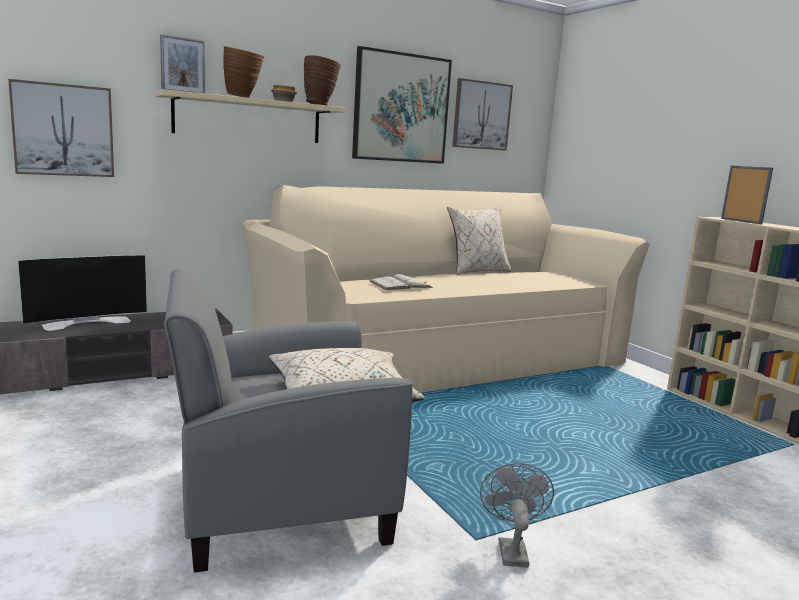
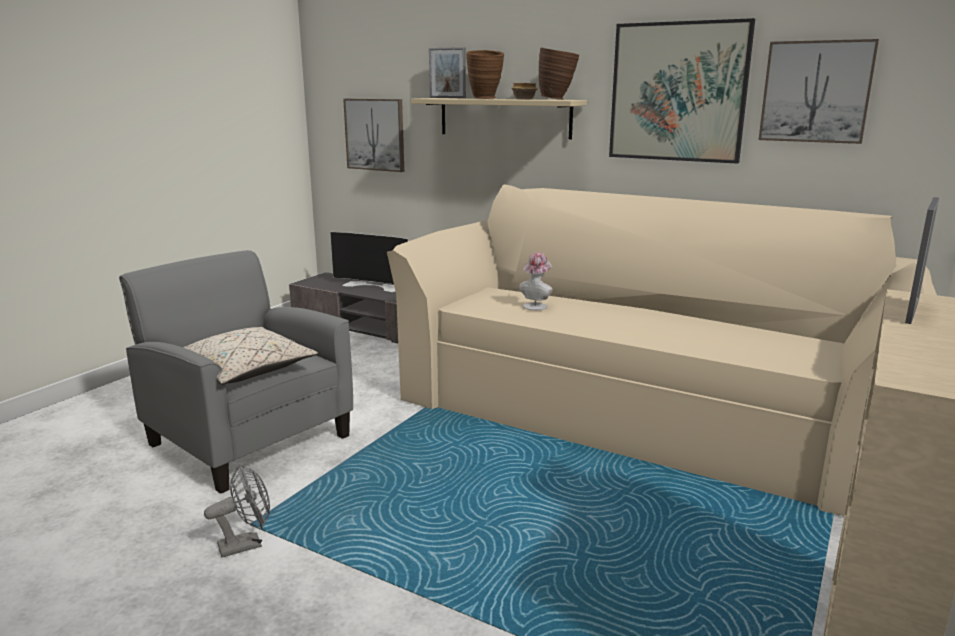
camera: 60 degrees right, 5 degrees up
white book [370,274,433,290] -> hat [519,252,553,310]
beige pillow [447,206,511,275] -> none

